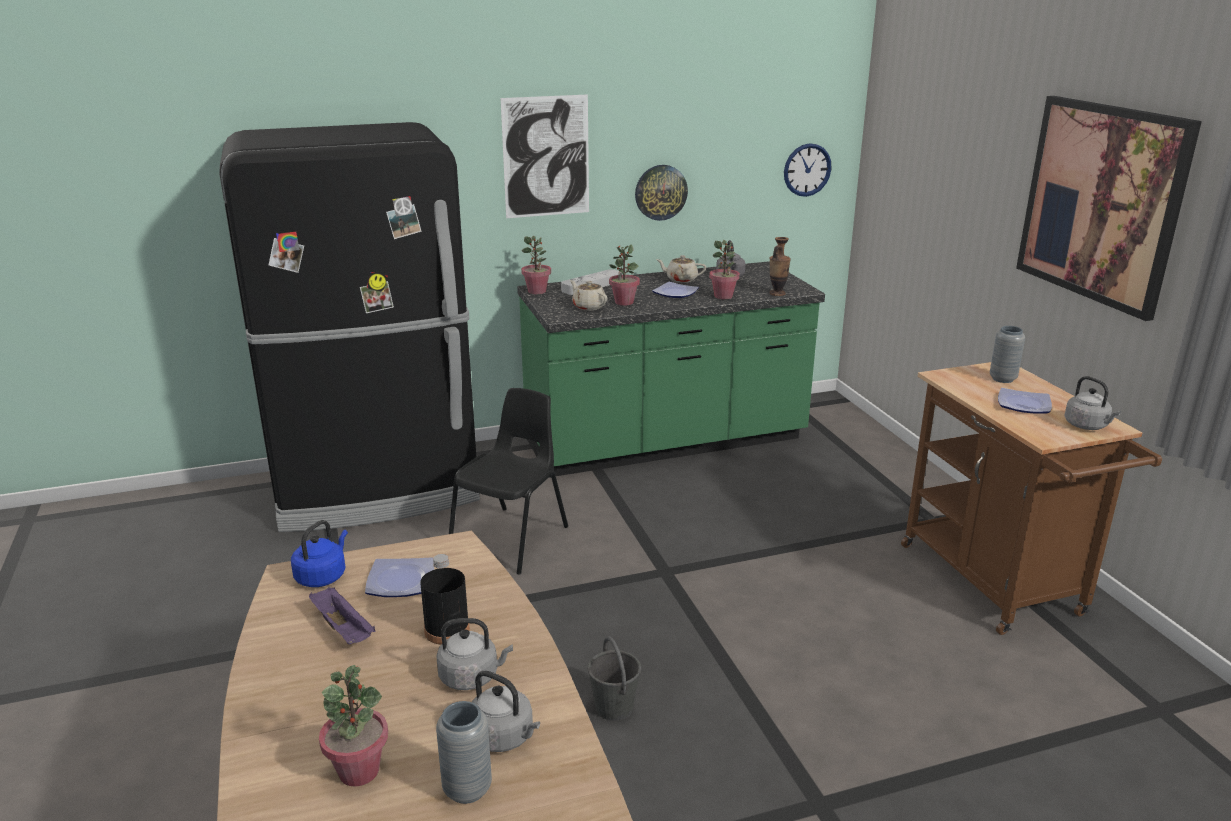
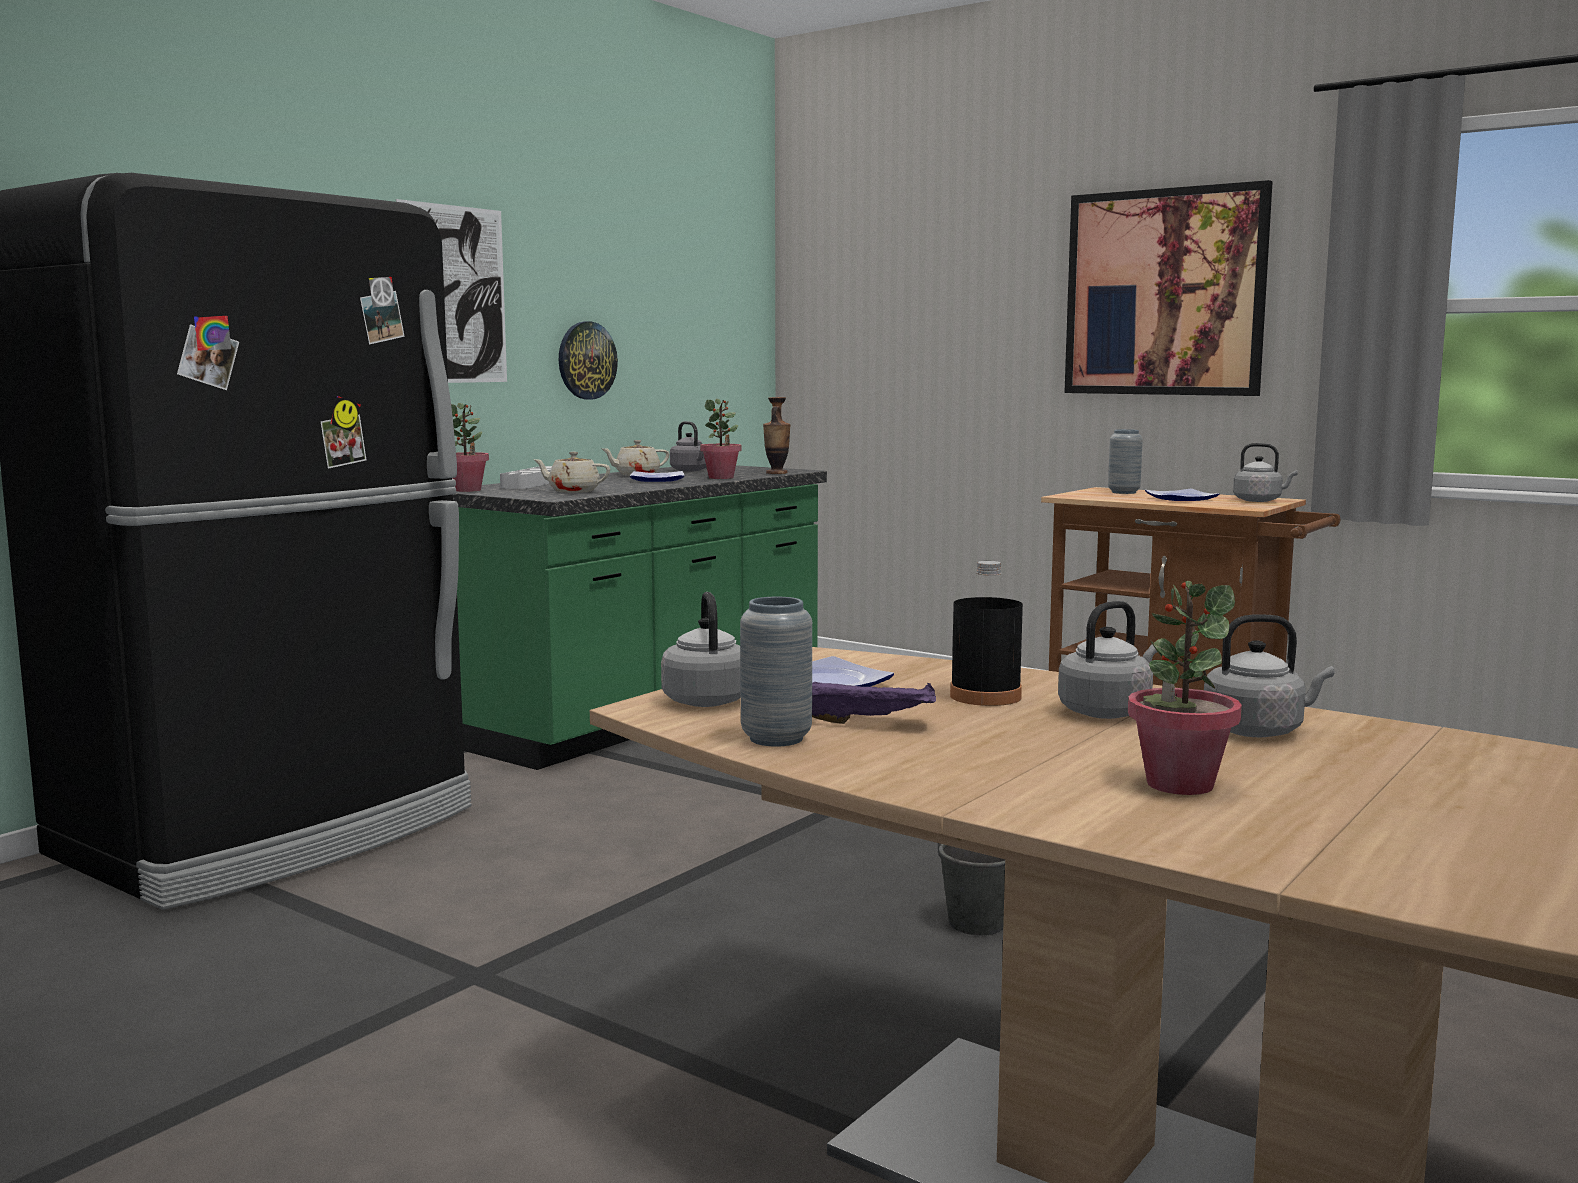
camera: 35 degrees left, 15 degrees down
blue kettle [291,520,348,587] -> grey kettle [661,592,741,707]
grey vase [436,701,492,804] -> grey vase moved to [740,597,812,746]
black chair [449,388,568,575] -> none
potted plant [609,244,640,306] -> none
wall clock [784,143,832,197] -> none

